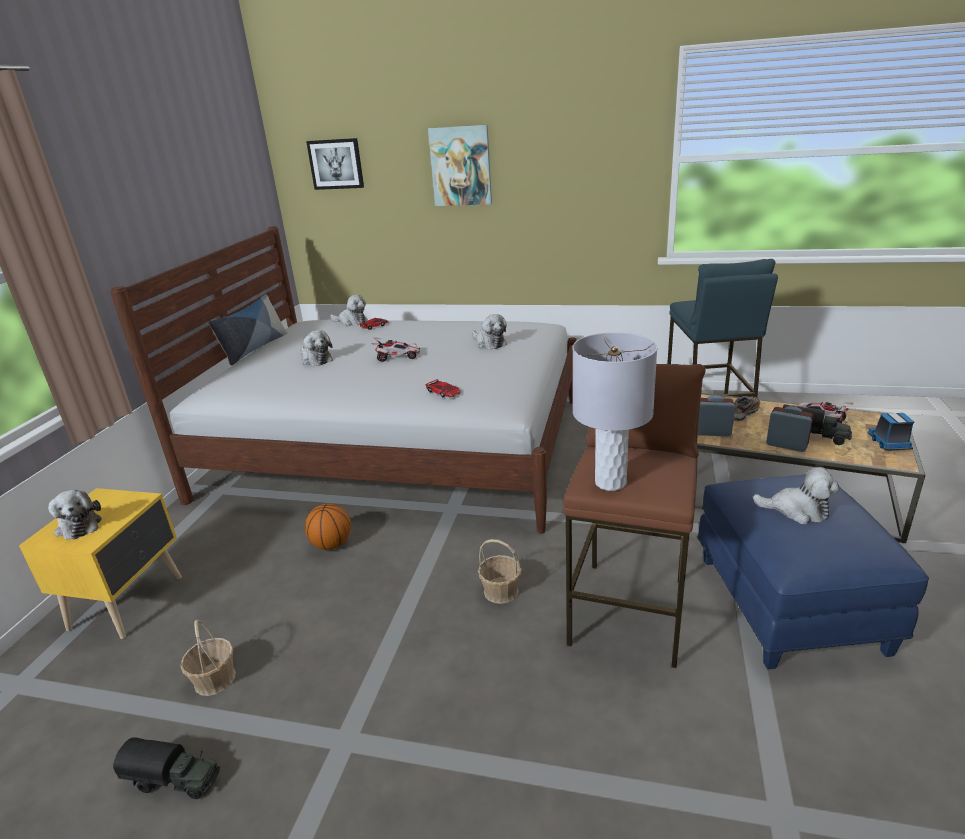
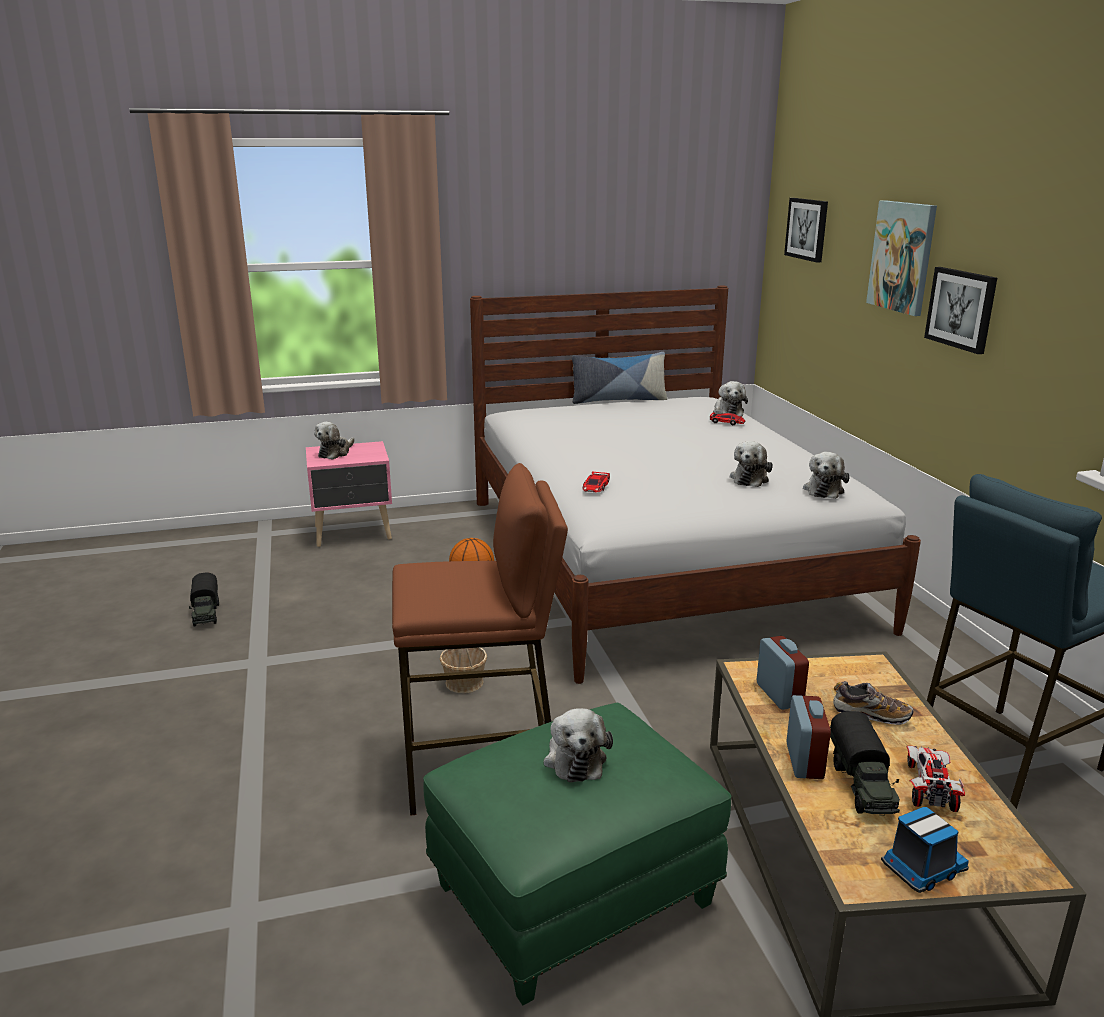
camera: 60 degrees right, 5 degrees down
yellow nightstand [19,488,182,639] -> pink nightstand [306,441,392,547]
basket [180,619,236,696] -> none
plush toy [301,330,333,366] -> plush toy moved to [803,452,850,499]
toy car [372,337,420,362] -> none
grey table lamp [572,332,657,491] -> none
blue ottoman [698,475,929,669] -> green ottoman [423,702,731,1005]
none -> picture [924,267,997,354]

